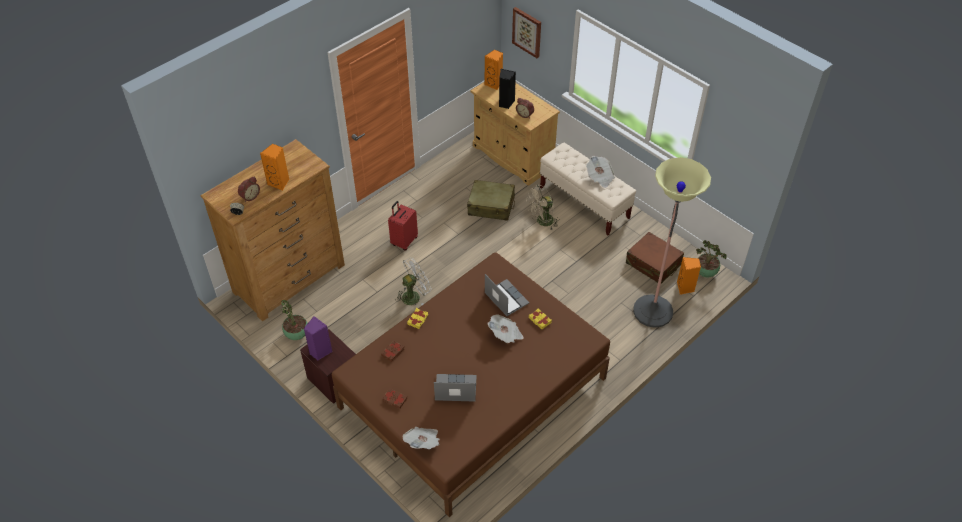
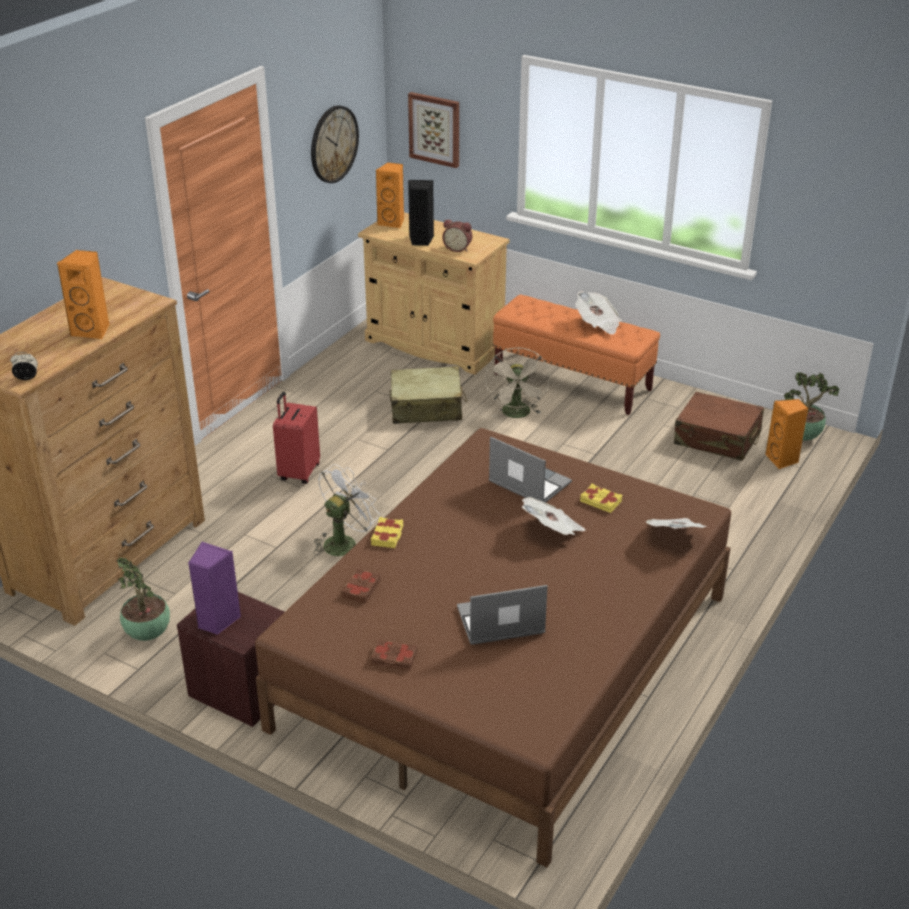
camera: 15 degrees left, 15 degrees down
alarm clock [238,176,260,202] -> none
newspaper [403,427,440,449] -> newspaper moved to [646,518,708,530]
beige fan [526,185,559,230] -> beige fan turned 45 degrees counterclockwise [485,347,550,418]
beige bench [540,143,636,235] -> orange bench [493,294,660,415]
floor lamp [633,157,711,328] -> none
none -> wall clock [311,105,359,183]

